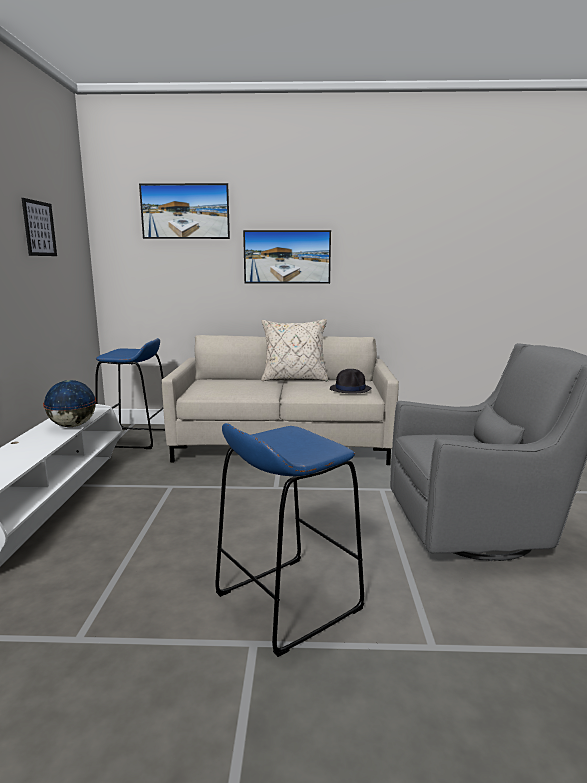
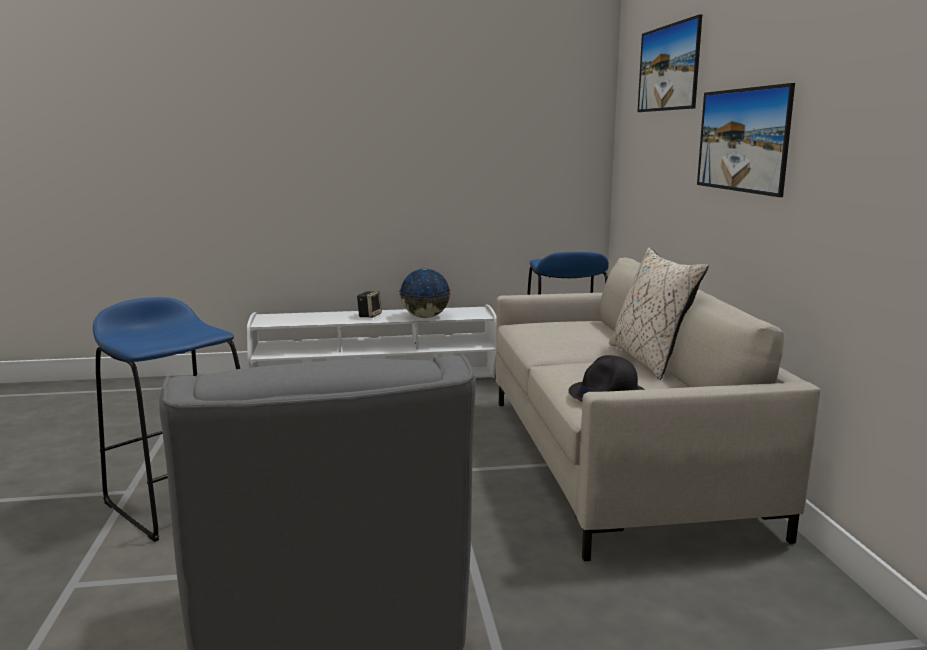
camera: 80 degrees right, 0 degrees up
picture [22,198,57,256] -> none
none -> speaker [357,291,382,318]

